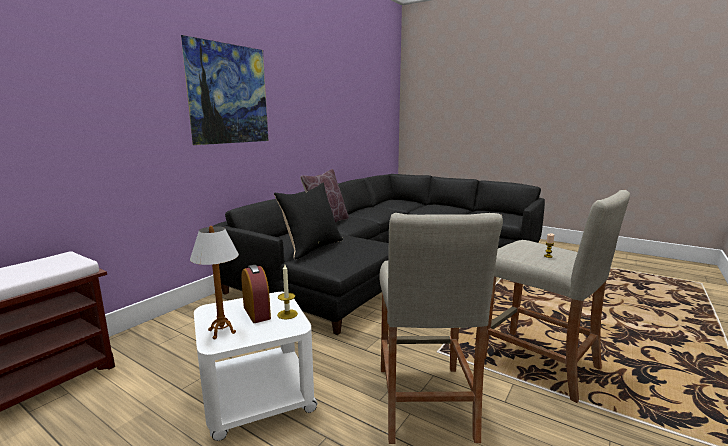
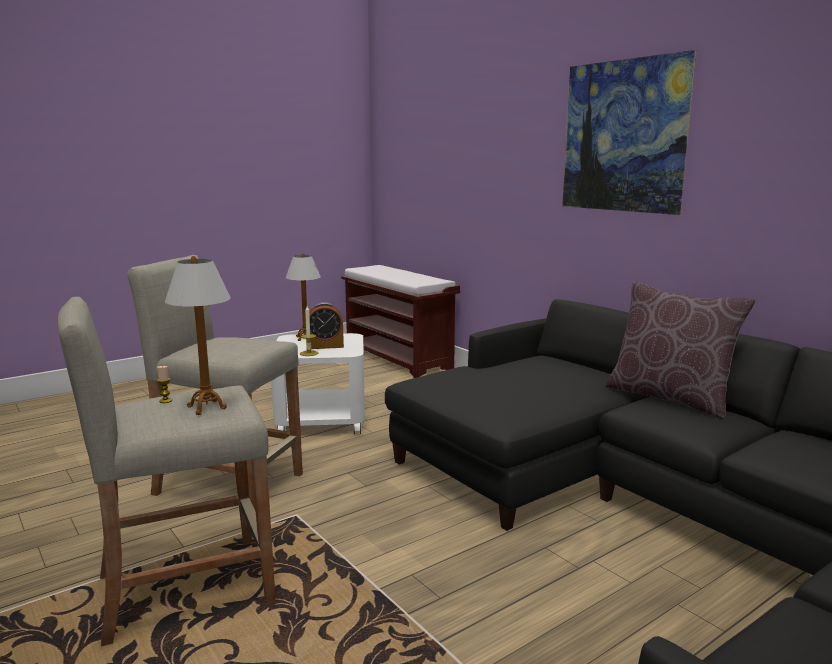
camera: 110 degrees right, 0 degrees up
black pillow [274,183,343,259] -> none
none -> table lamp [165,256,231,415]

